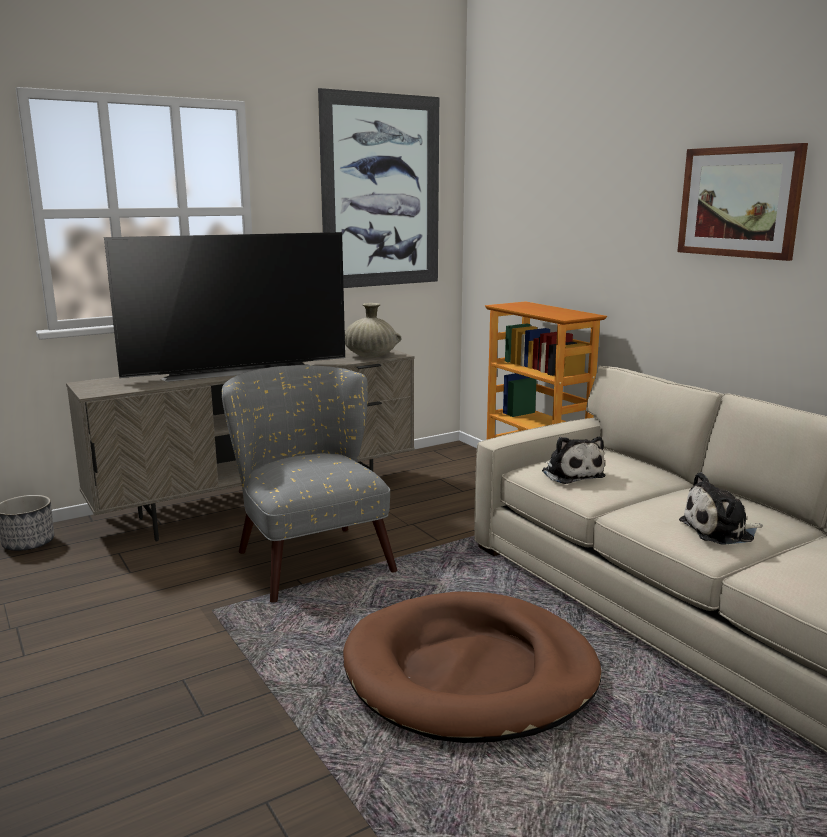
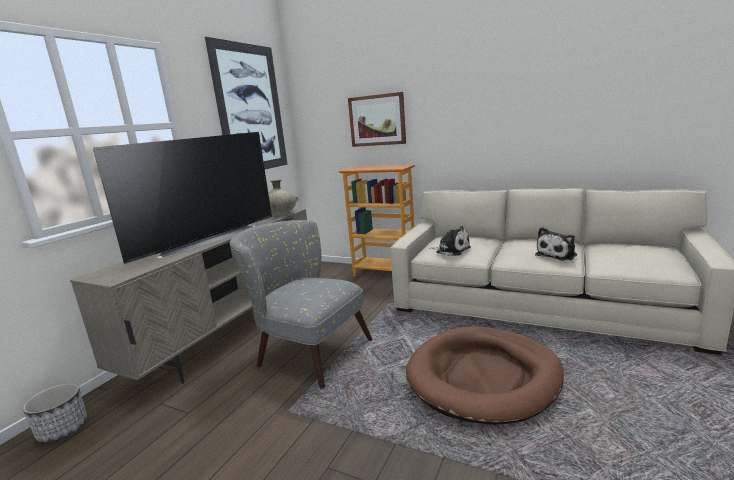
camera: 30 degrees left, 0 degrees up
picture [677,143,808,261] -> picture moved to [348,92,406,147]

